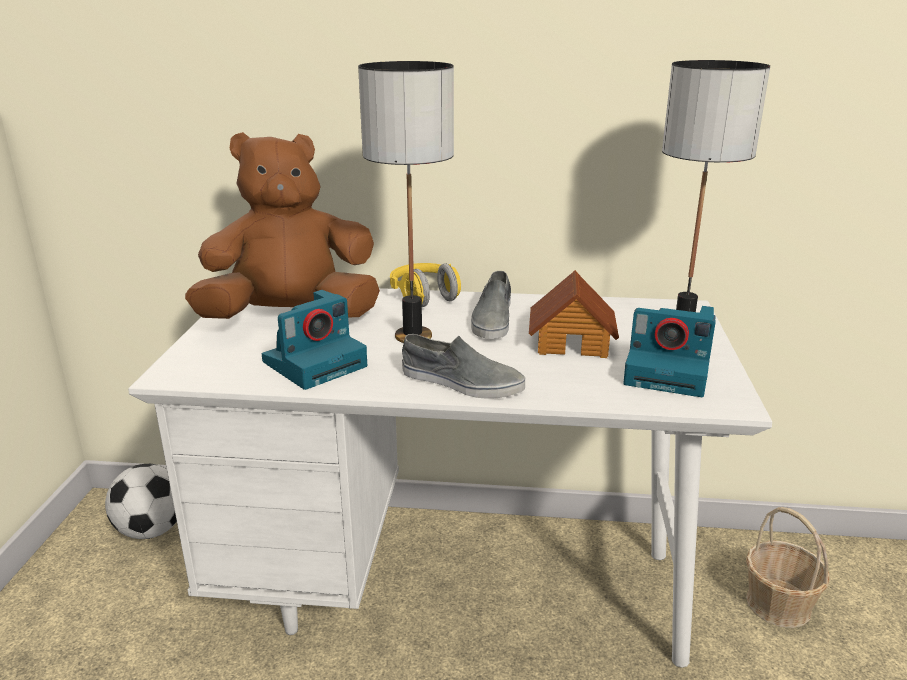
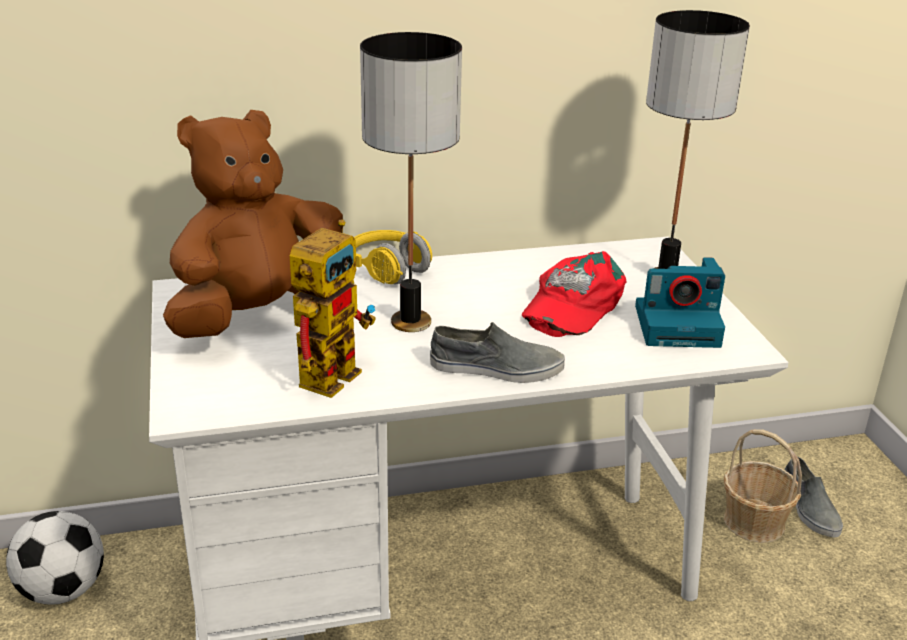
camera: 20 degrees left, 5 degrees up
camera [262,290,367,390] -> toy robot [290,219,376,398]
grey shoe [471,271,511,339] -> grey shoe moved to [785,457,843,537]
toy house [529,270,619,358] -> red cap [522,251,626,337]

